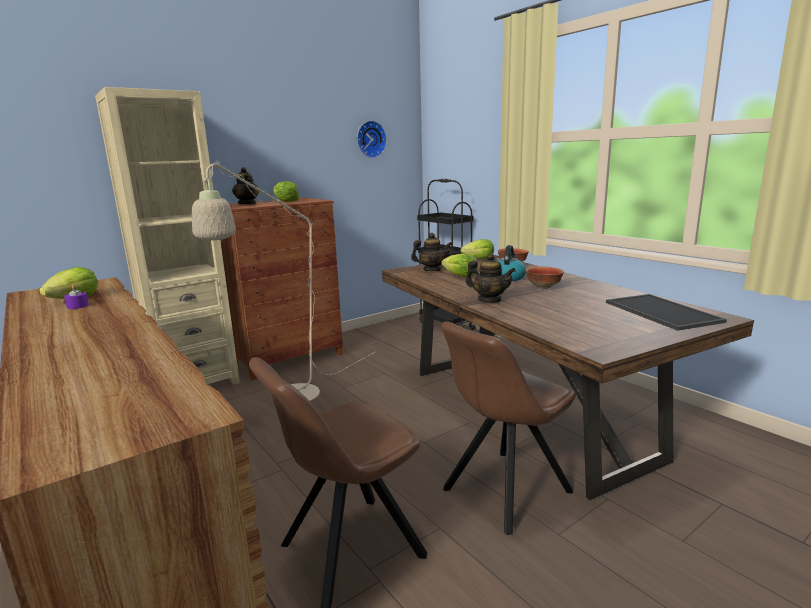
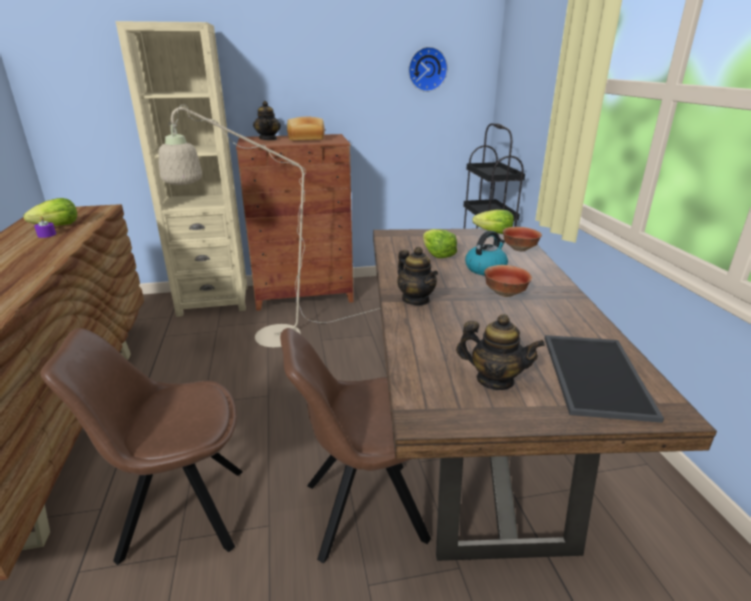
camera: 25 degrees right, 10 degrees up
lettuce [273,181,299,202] -> bread [287,116,325,141]
teapot [411,233,452,271] -> teapot moved to [456,314,545,390]

